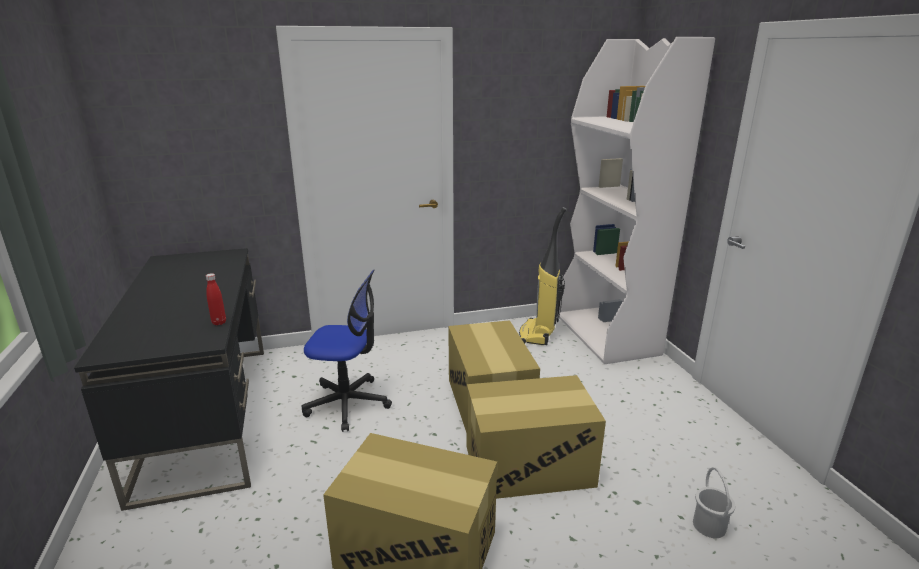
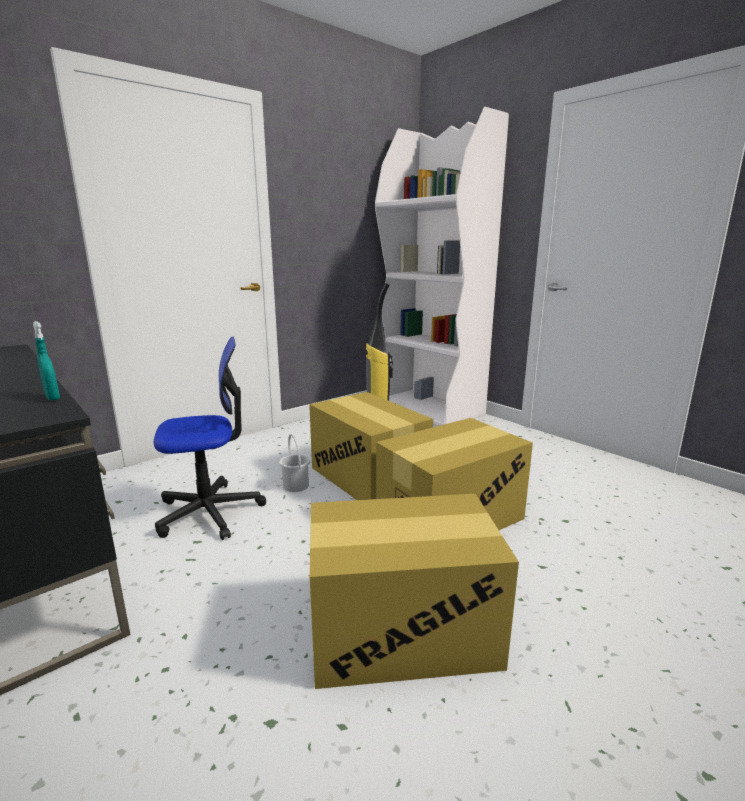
camera: 25 degrees left, 5 degrees down
red bottle [206,273,226,325] -> turquoise spray bottle [33,321,60,400]
white bucket [693,467,735,538] -> white bucket moved to [279,434,310,492]

